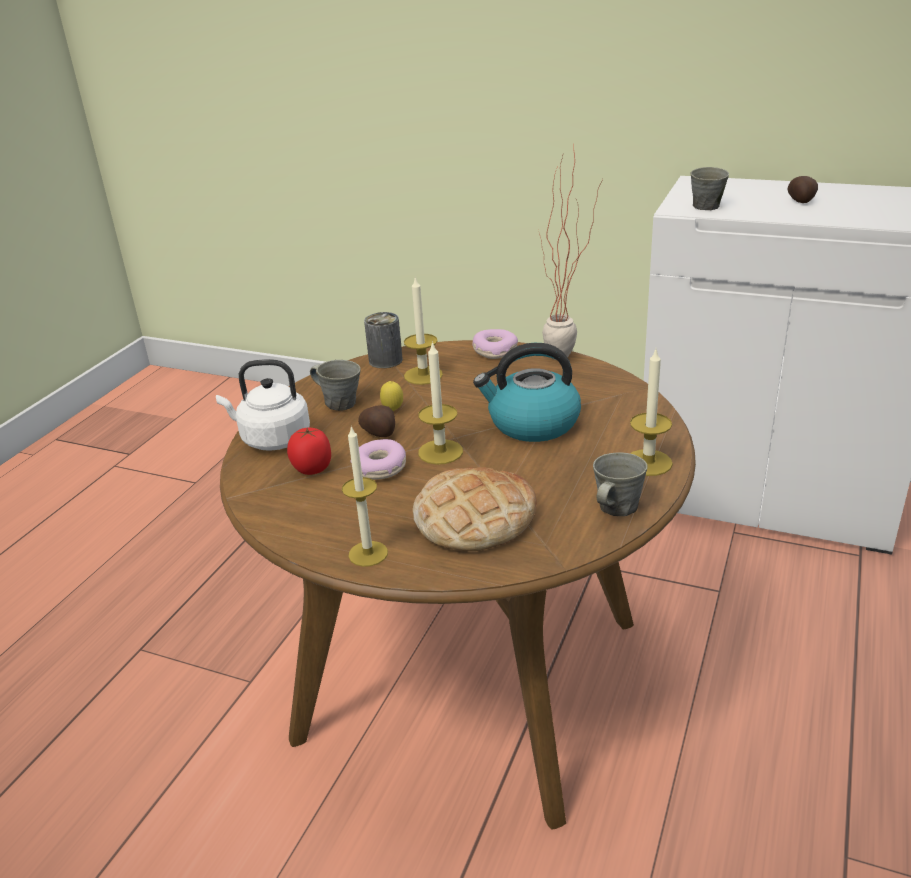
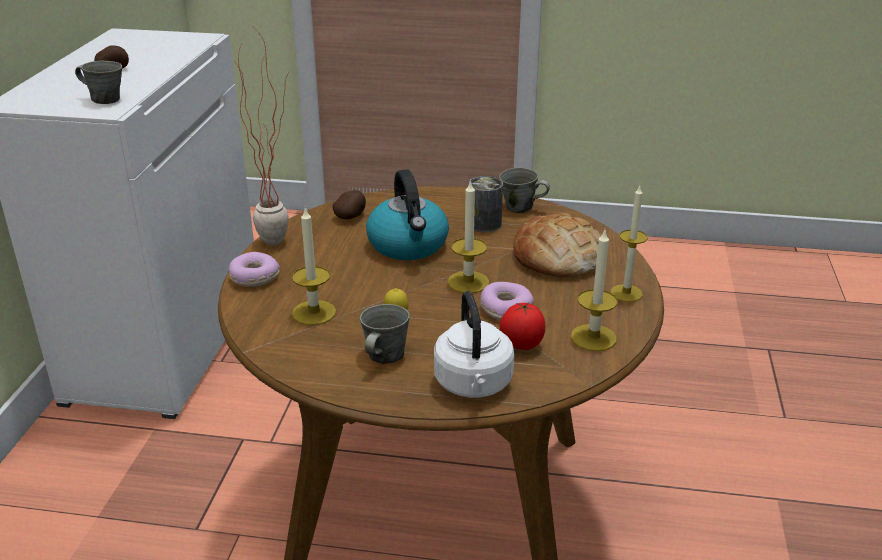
camera: 105 degrees left, 0 degrees up
potato [358,405,395,437] -> potato moved to [333,190,366,220]
can [364,312,403,368] -> can moved to [468,176,503,232]
candle [630,350,673,476] -> candle moved to [571,230,618,351]

